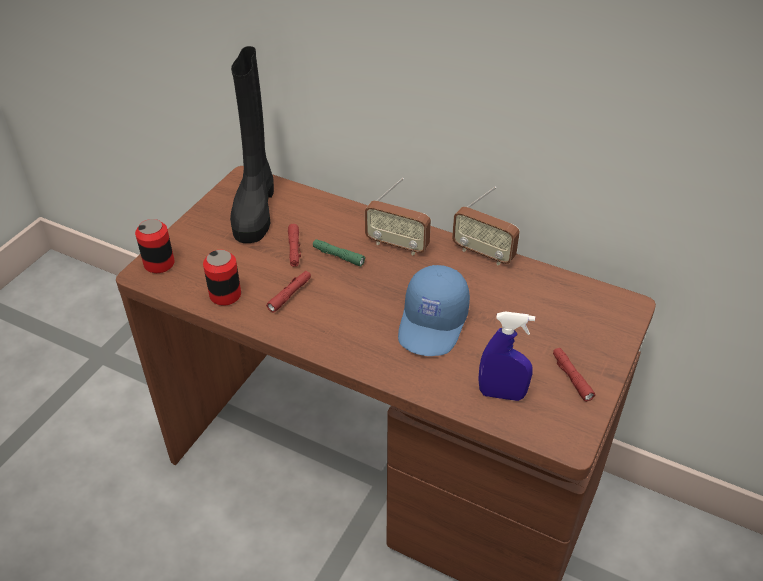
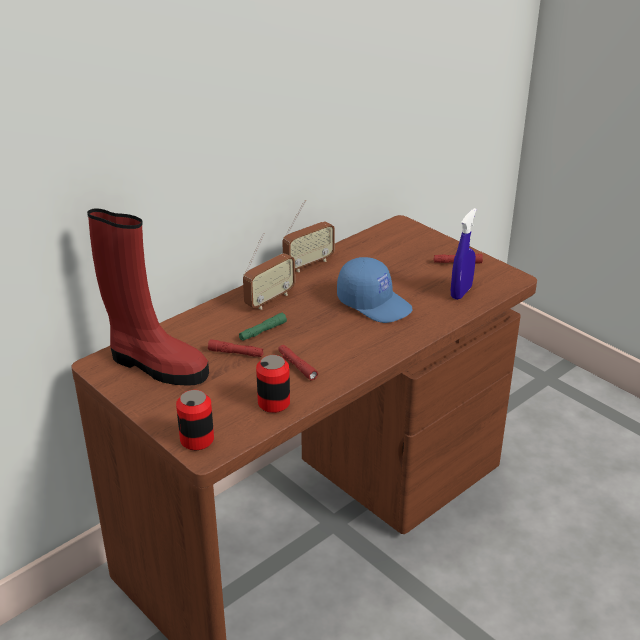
camera: 70 degrees left, 10 degrees down
black boot [230,46,274,243] -> red boot [87,208,209,386]

